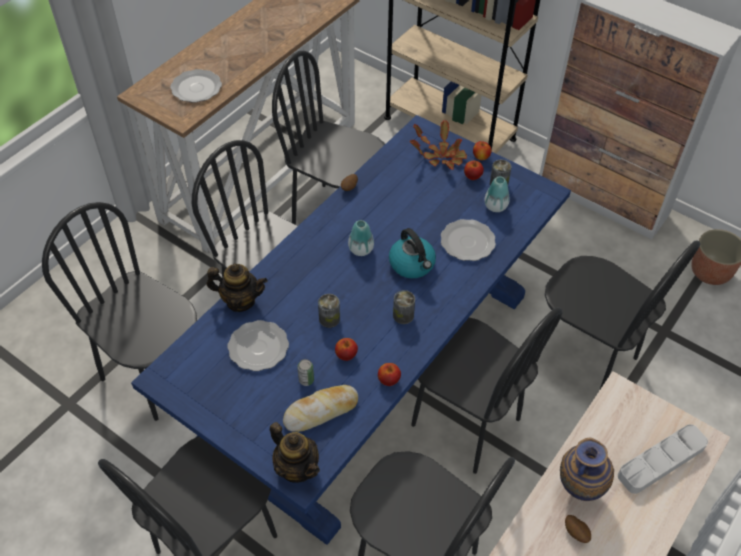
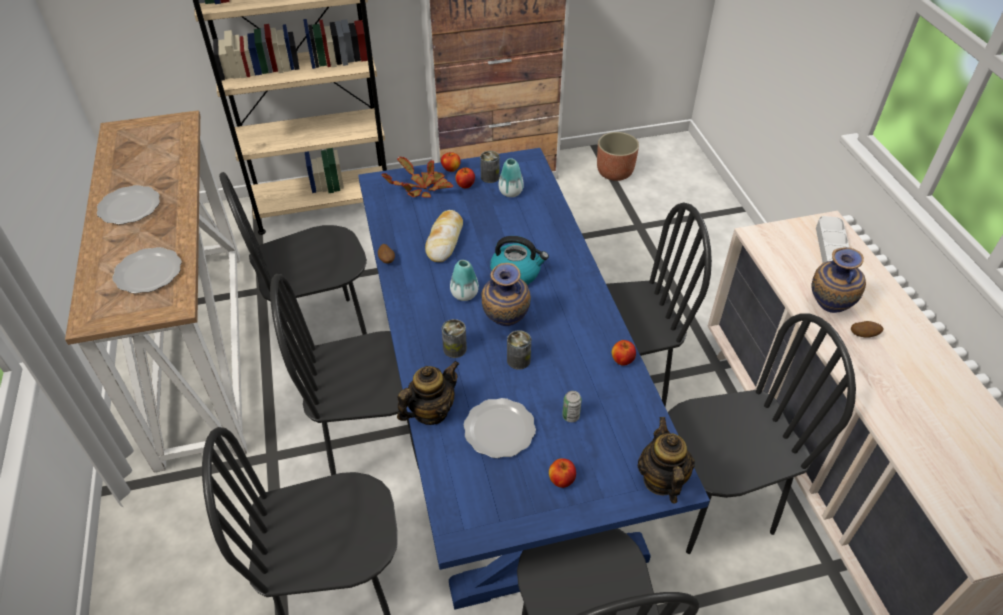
camera: 50 degrees left, 5 degrees down
teapot [270,422,320,483] -> teapot turned 90 degrees counterclockwise [638,417,695,503]
bread [283,385,358,432] -> bread moved to [425,210,463,262]
apple [335,338,358,361] -> apple moved to [549,458,576,488]
can [393,290,415,324] -> can moved to [442,319,467,358]
plate [441,219,496,261] -> plate moved to [97,185,160,224]
black chair [536,240,700,391] -> none
none -> vase [481,263,531,326]

